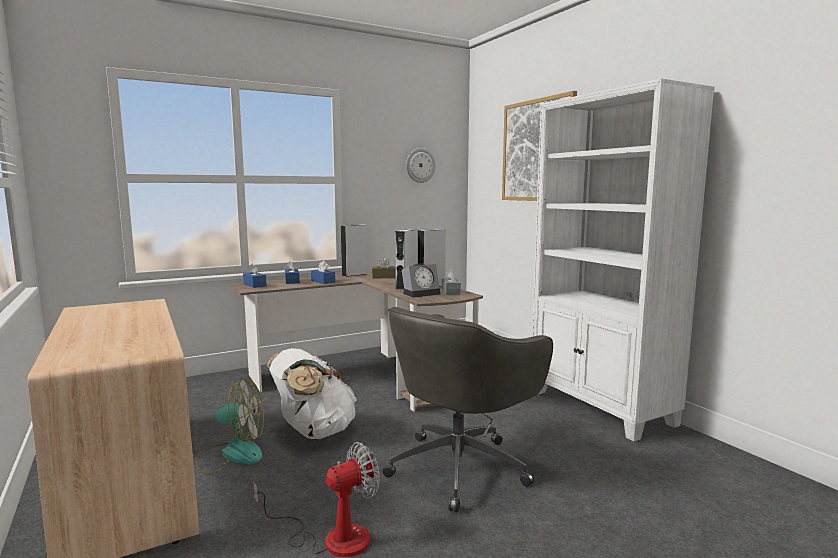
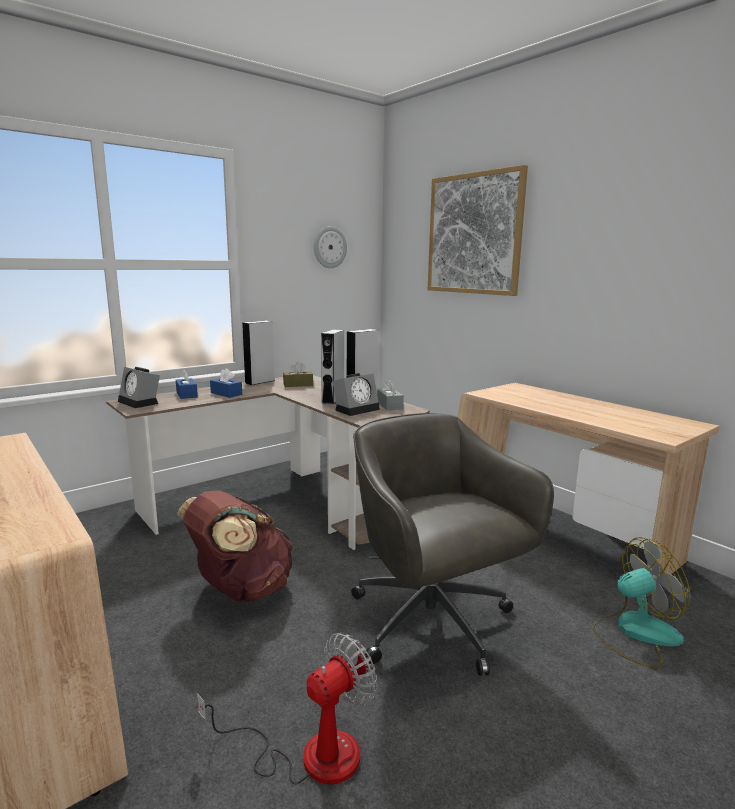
camera: 10 degrees left, 5 degrees up
fan [195,378,264,475] -> fan moved to [592,537,690,669]
blue tissue box [243,263,267,288] -> alarm clock [118,367,160,408]
white backpack [267,348,357,439] -> brown backpack [177,491,294,602]
grey office chair [382,307,553,513] -> grey office chair turned 120 degrees clockwise [351,413,554,676]
white bookcase [532,78,715,442] -> beige desk [458,383,720,574]

